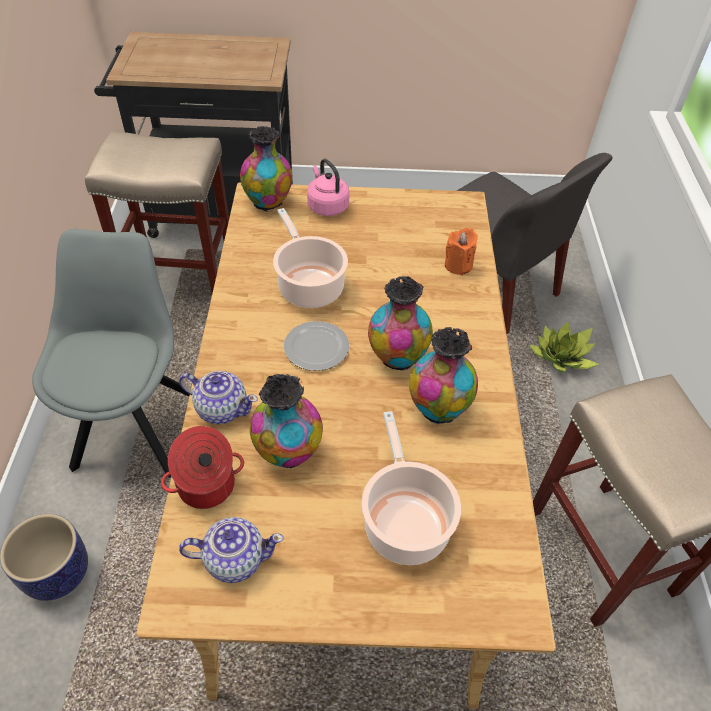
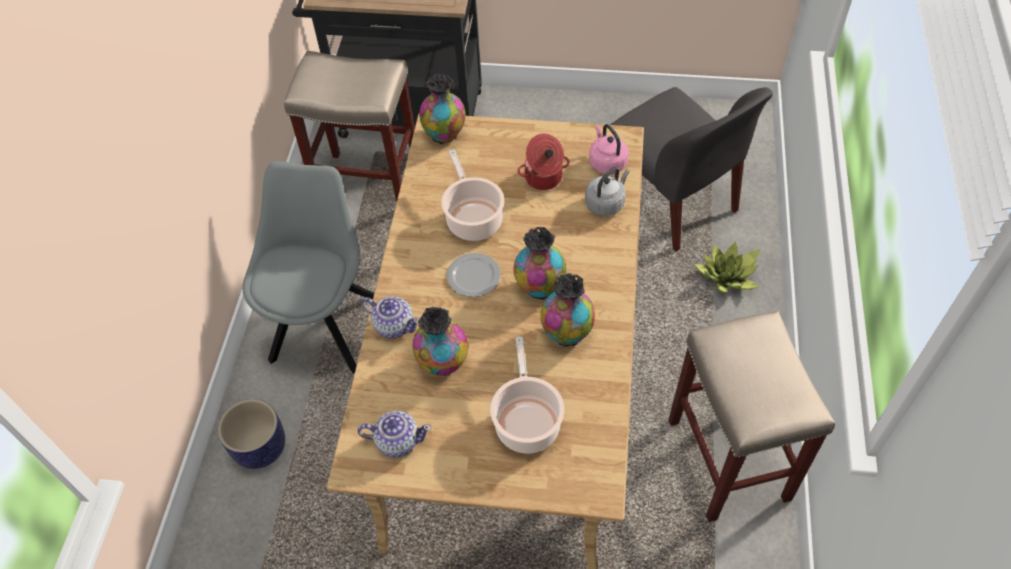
camera: 10 degrees right, 5 degrees up
cooking pot [161,426,244,509] -> cooking pot moved to [517,134,570,190]
pink kettle [307,159,349,216] -> pink kettle moved to [589,124,629,174]
orange candle [445,228,477,275] -> grey kettle [585,167,630,216]

